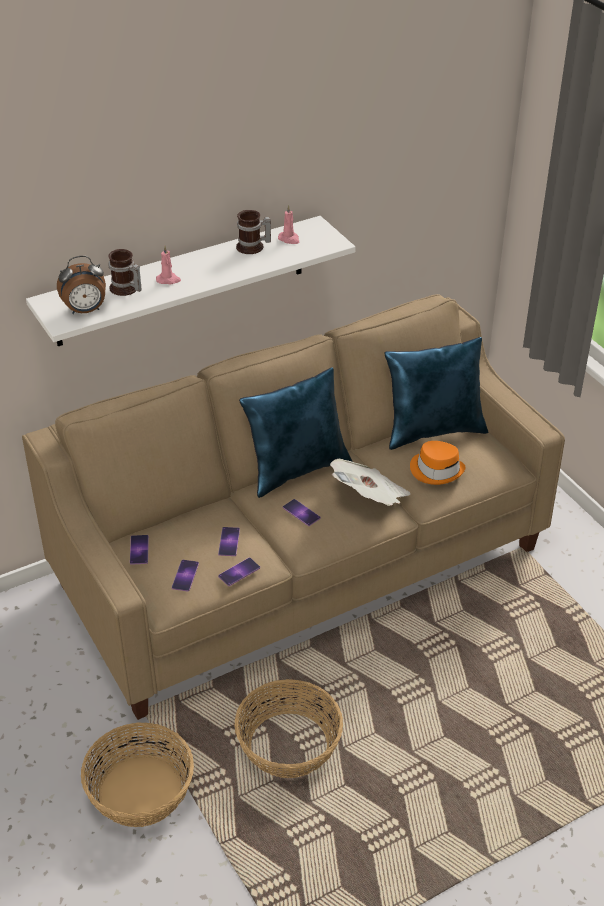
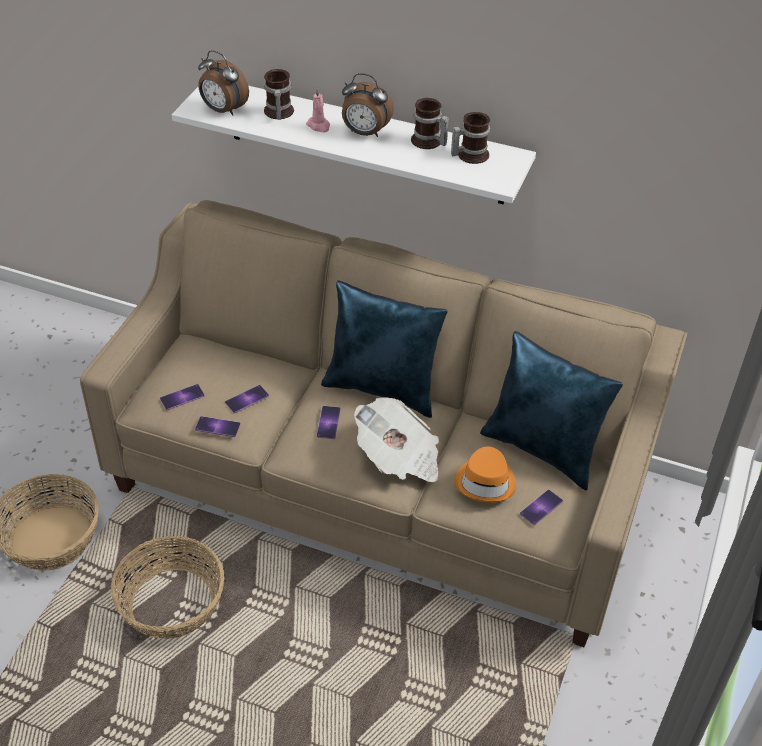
camera: 50 degrees right, 5 degrees up
phone [130,535,149,565] -> phone moved to [520,490,563,526]
pink candle [278,205,299,244] -> mug [451,112,490,164]
none -> alarm clock [342,73,394,137]

